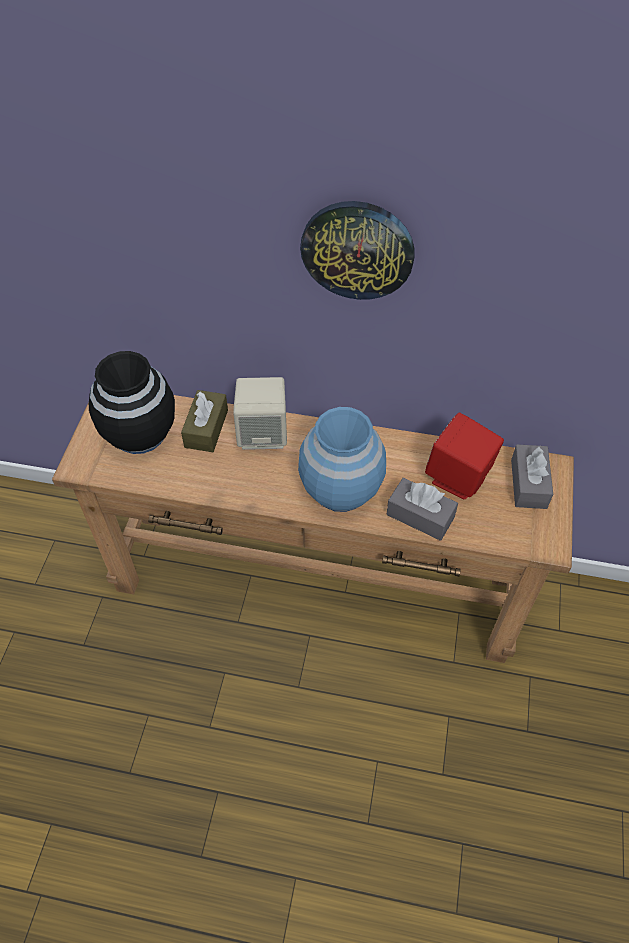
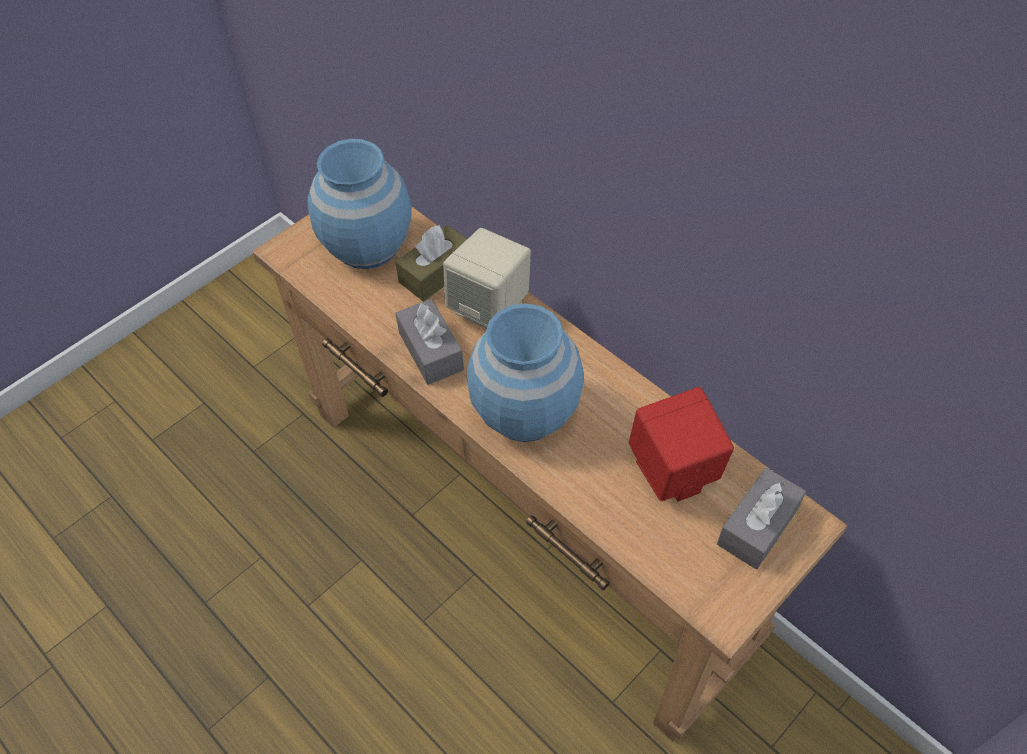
camera: 35 degrees right, 0 degrees up
black vase [89,351,175,454] -> blue vase [308,139,412,269]
wall clock [300,201,414,300] -> none
grey tissue box [387,478,458,541] -> grey tissue box moved to [395,299,464,385]

